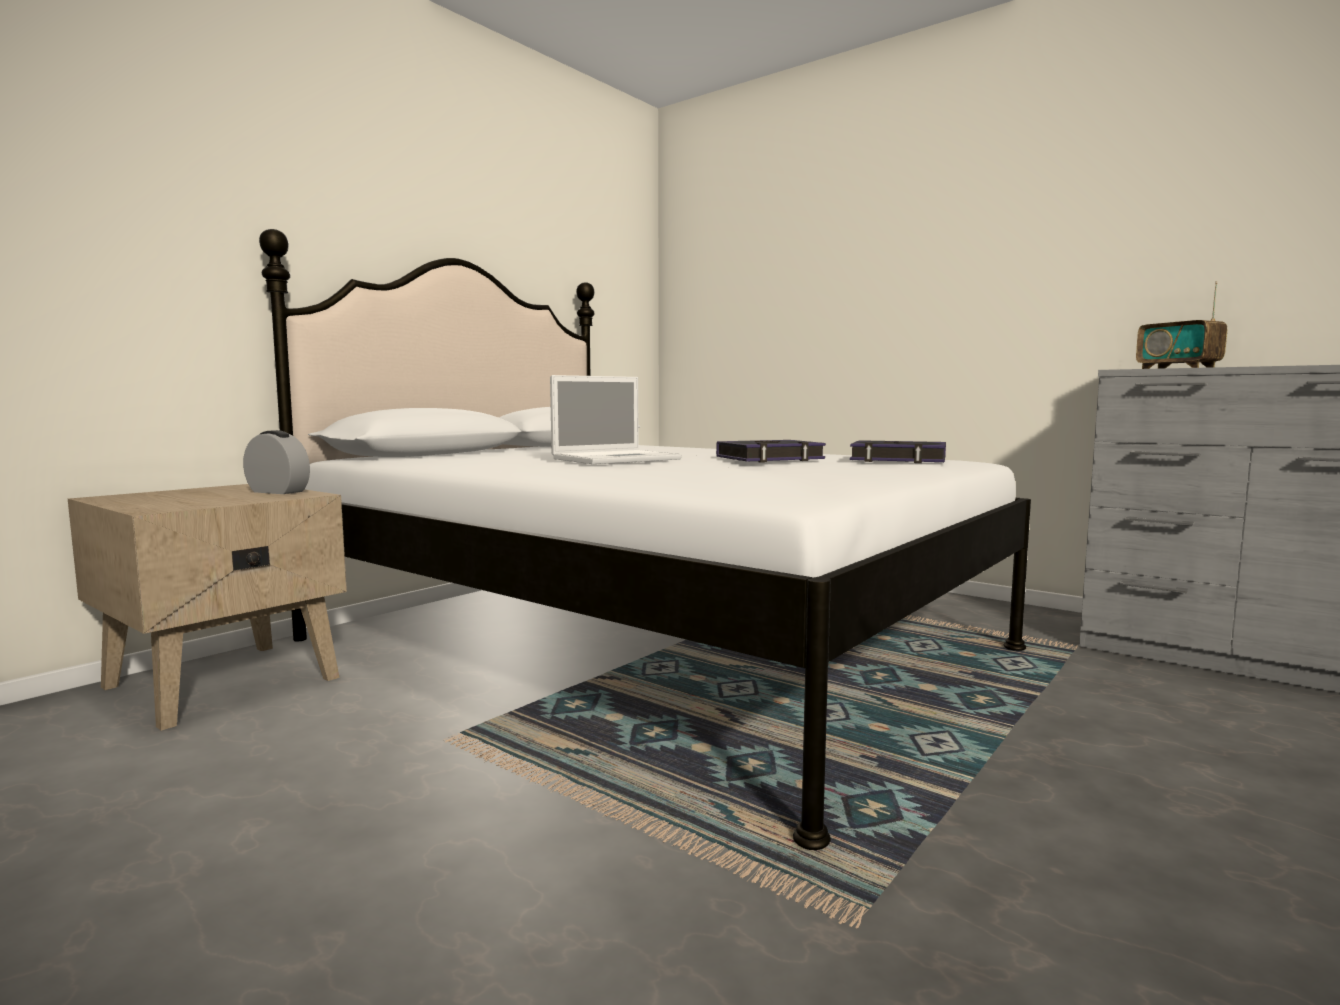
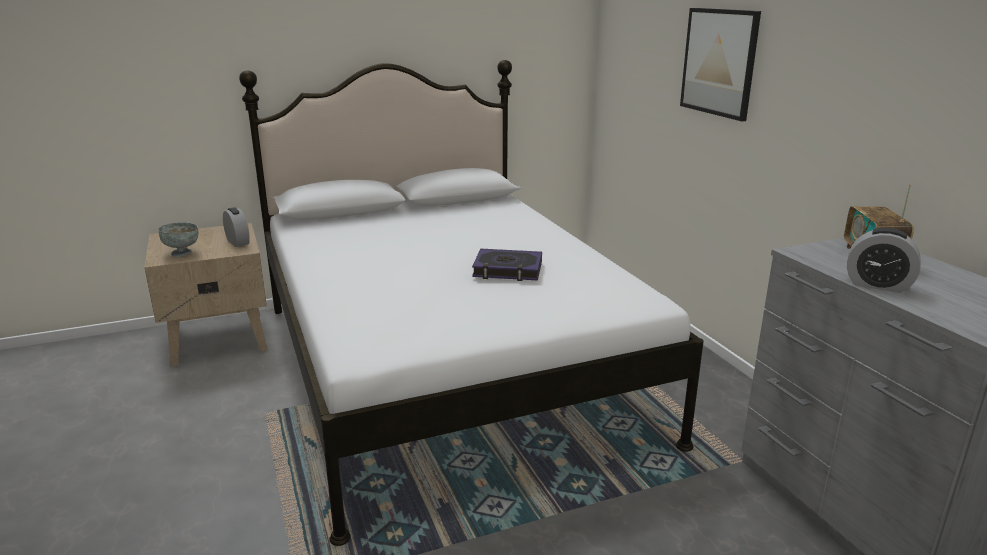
camera: 30 degrees right, 15 degrees up
laptop [550,375,682,464] -> none
book [850,440,946,463] -> none
none -> grey bowl [158,222,199,257]
none -> picture [680,8,761,121]
none -> alarm clock [847,228,921,293]

